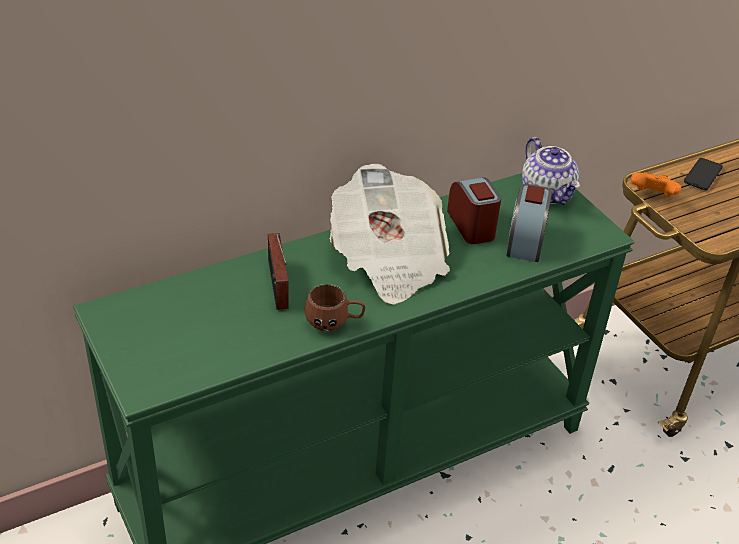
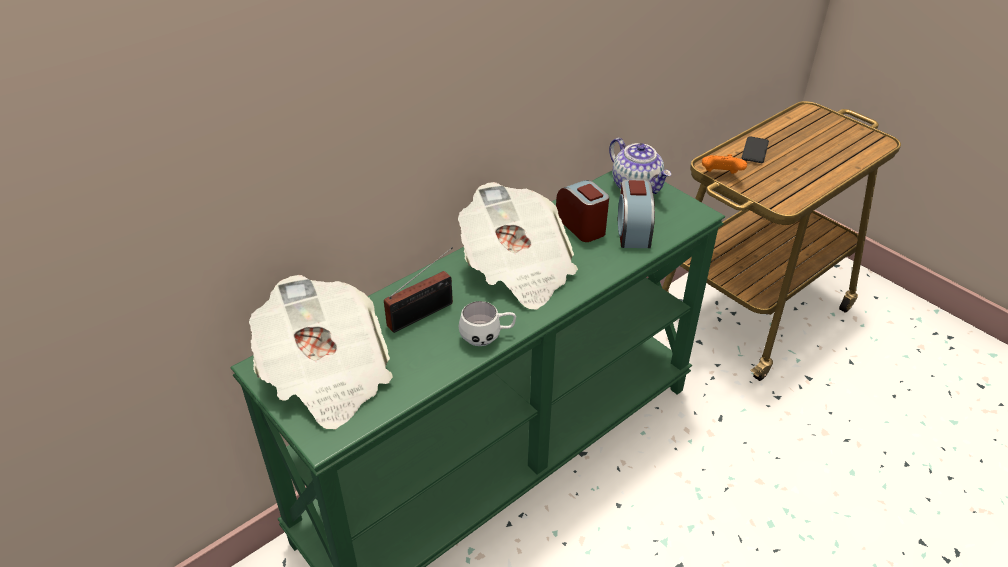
camera: 10 degrees left, 0 degrees up
radio [268,233,289,310] -> radio turned 105 degrees counterclockwise [384,247,453,333]
brown mug [304,284,366,331] -> white mug [458,301,516,346]
none -> newspaper [249,275,393,429]

